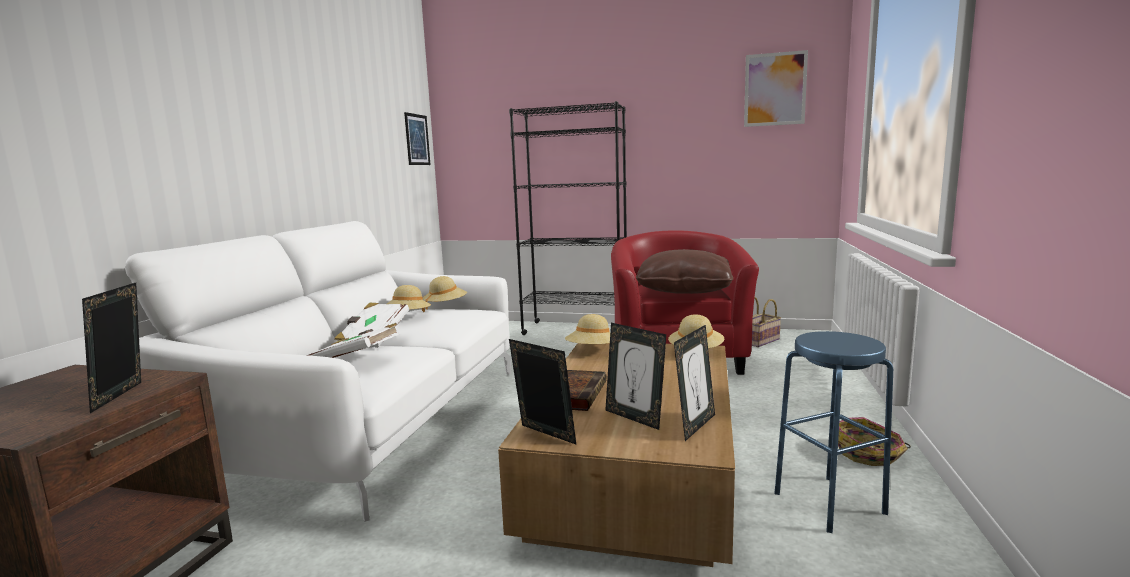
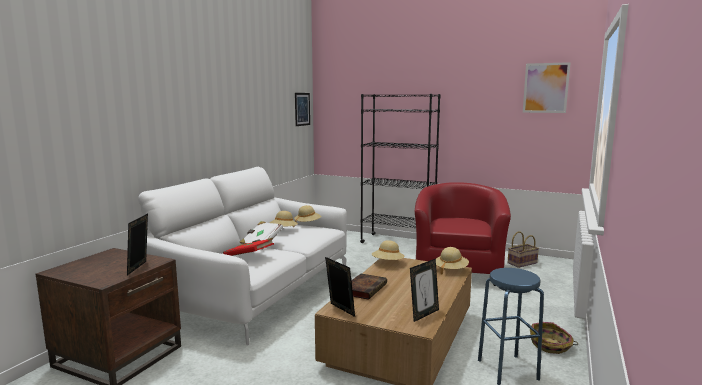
camera: 10 degrees right, 0 degrees up
white book [308,323,399,358] -> red book [223,238,274,256]
picture frame [605,323,666,430] -> none
brown pillow [636,249,733,294] -> none

